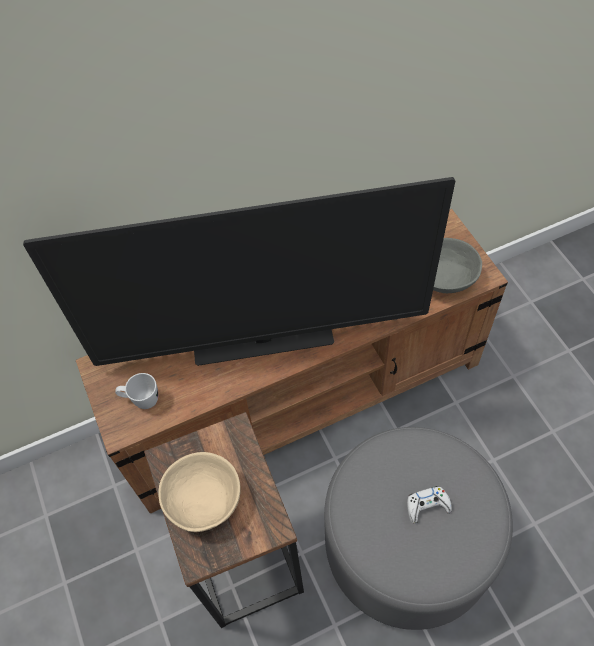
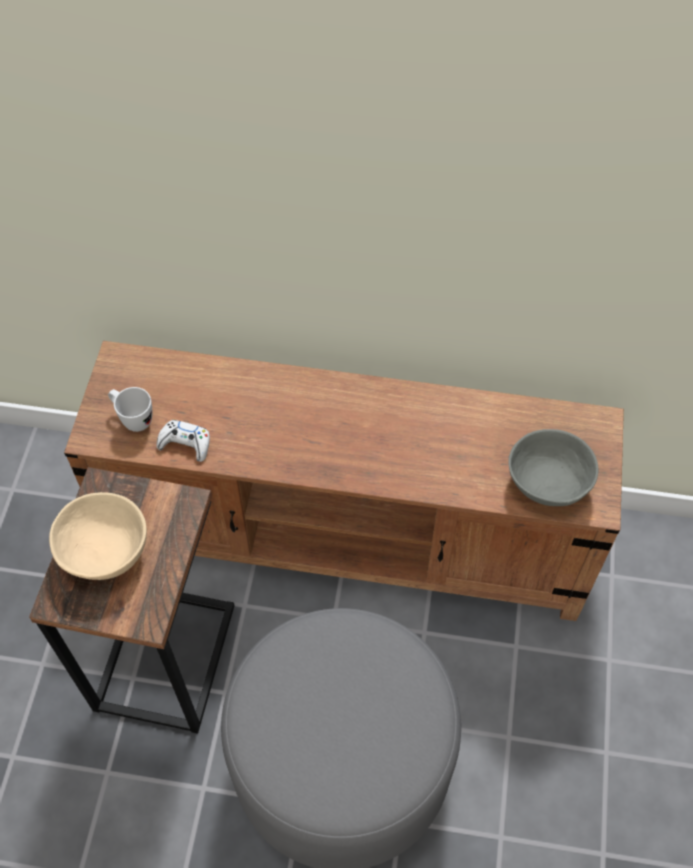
camera: 30 degrees right, 0 degrees up
television [23,177,455,366] -> none
white game controller [407,486,452,524] -> white game controller moved to [156,420,210,462]

